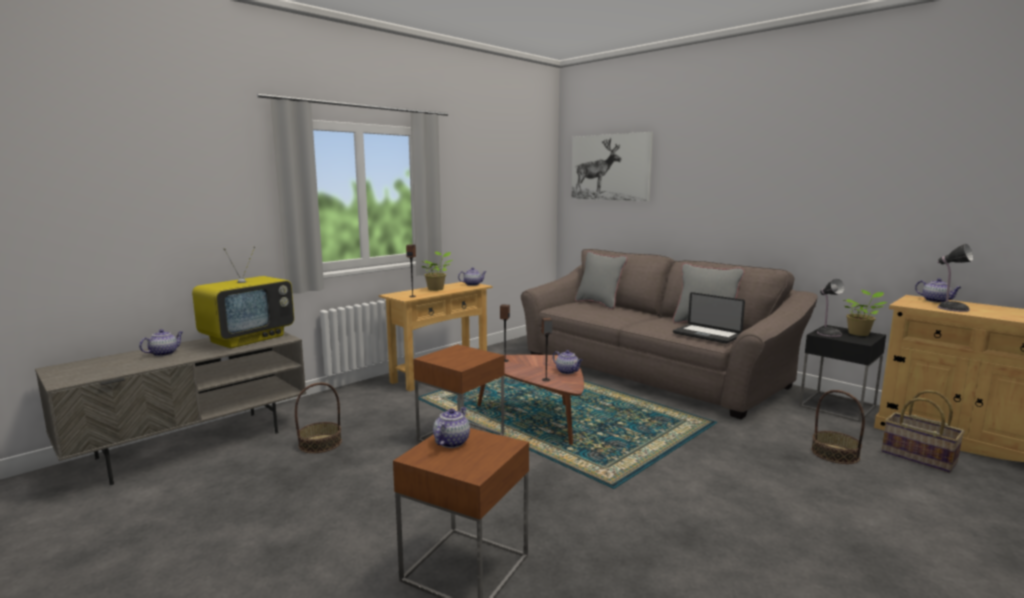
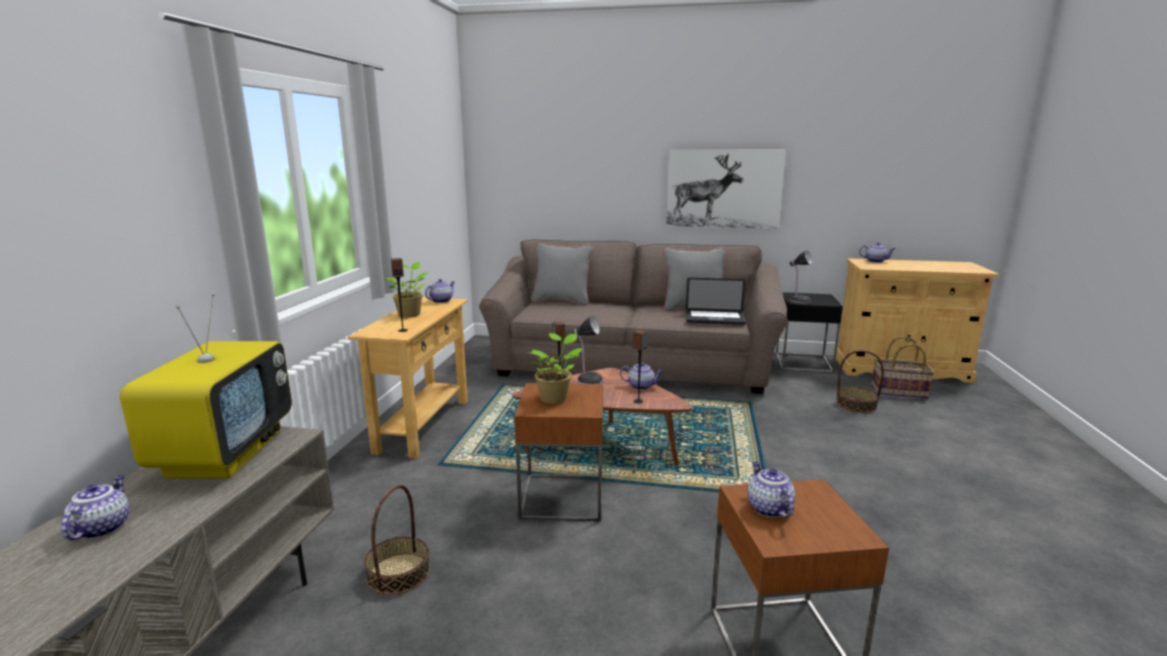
camera: 35 degrees left, 5 degrees up
picture [571,132,653,201] -> picture moved to [666,149,786,229]
potted plant [844,290,887,336] -> potted plant moved to [527,333,583,404]
table lamp [937,244,973,312] -> table lamp moved to [572,316,603,384]

